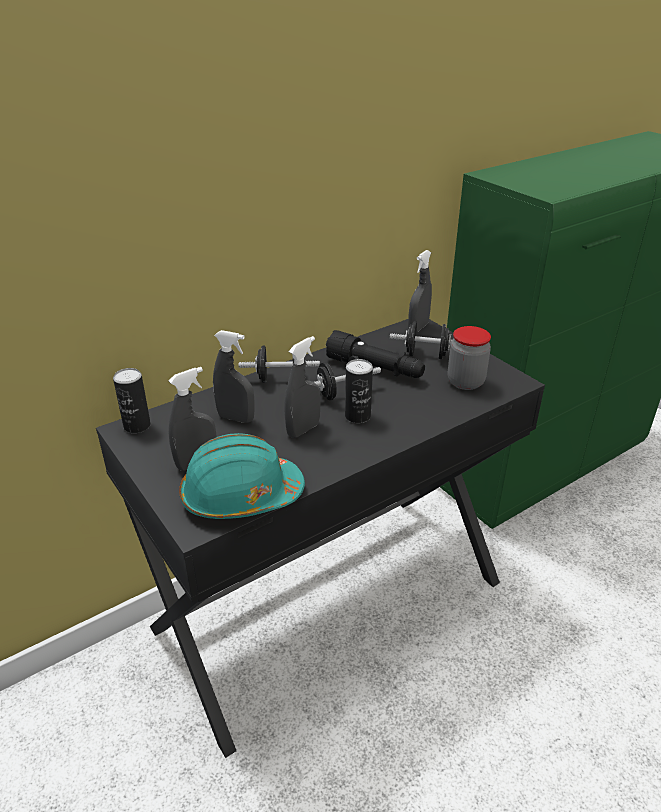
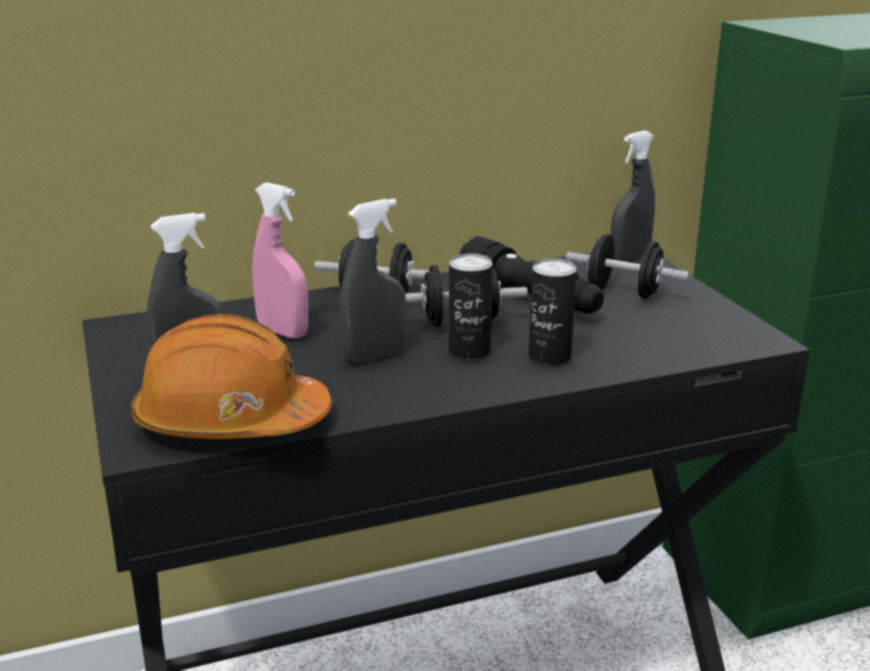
camera: 15 degrees right, 10 degrees down
can [113,368,151,433] -> can moved to [529,258,577,366]
turquoise hard hat [179,433,305,519] -> orange hard hat [131,314,332,439]
grey spray bottle [213,330,254,423] -> pink spray bottle [252,182,308,338]
jar [448,326,491,390] -> none

